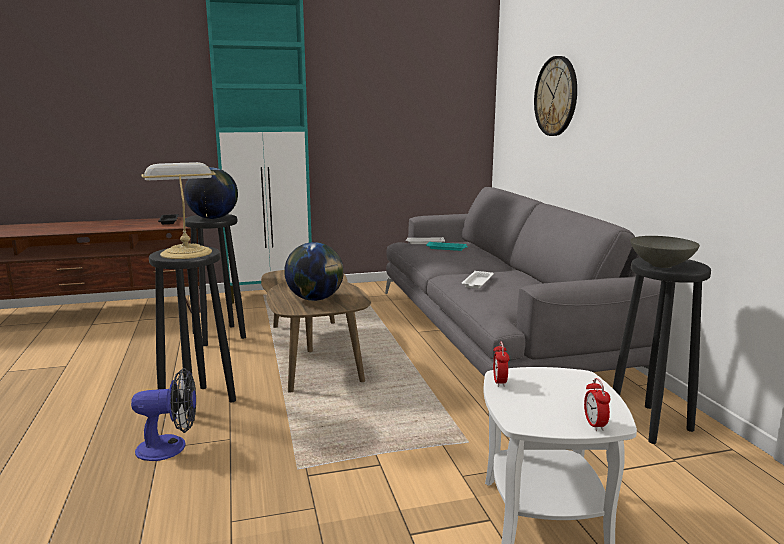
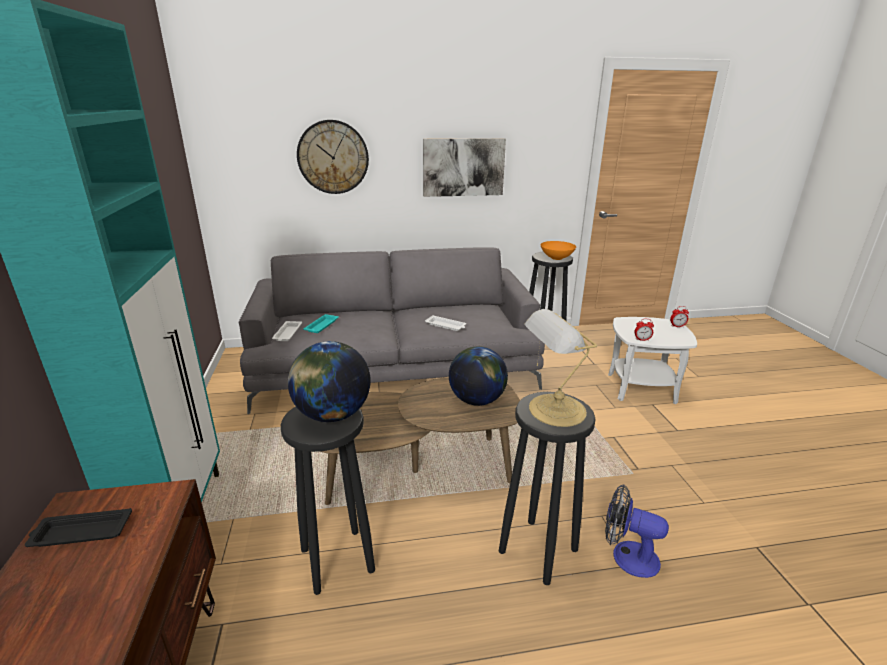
camera: 85 degrees left, 10 degrees up
fan [131,368,196,461] -> fan turned 60 degrees counterclockwise [605,484,669,578]
grey bowl [630,236,700,268] -> orange bowl [541,241,576,260]
none -> picture [423,138,506,197]

